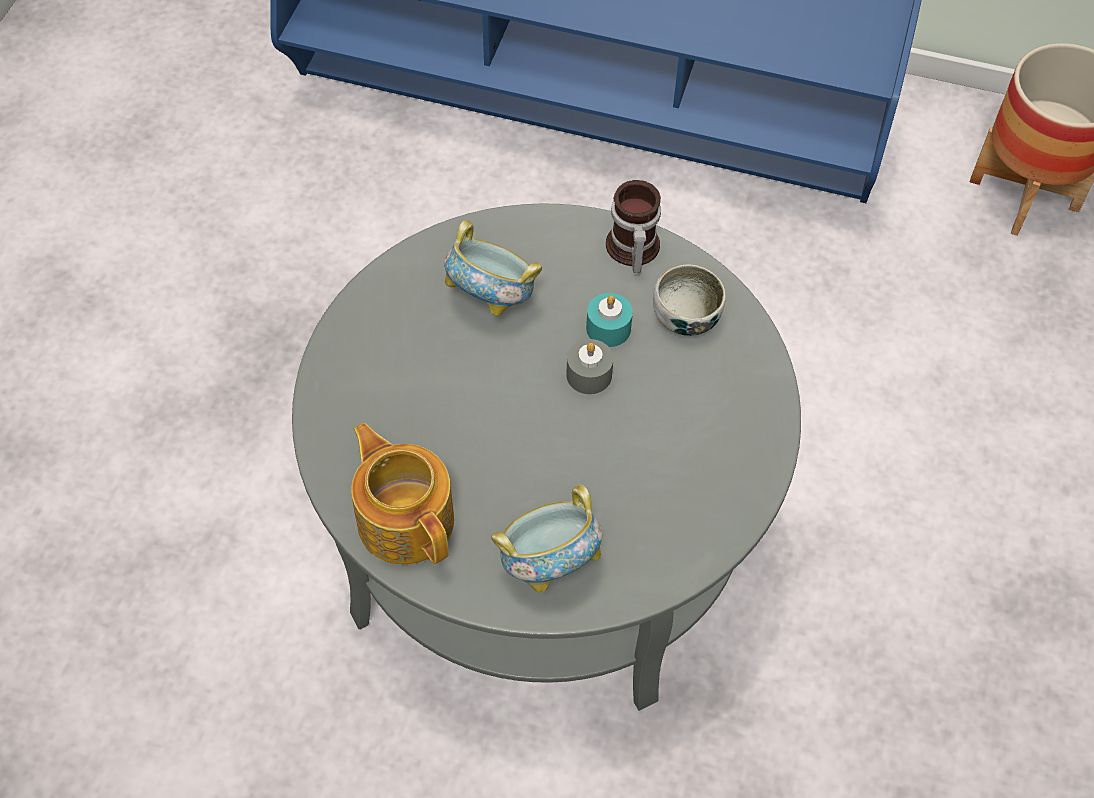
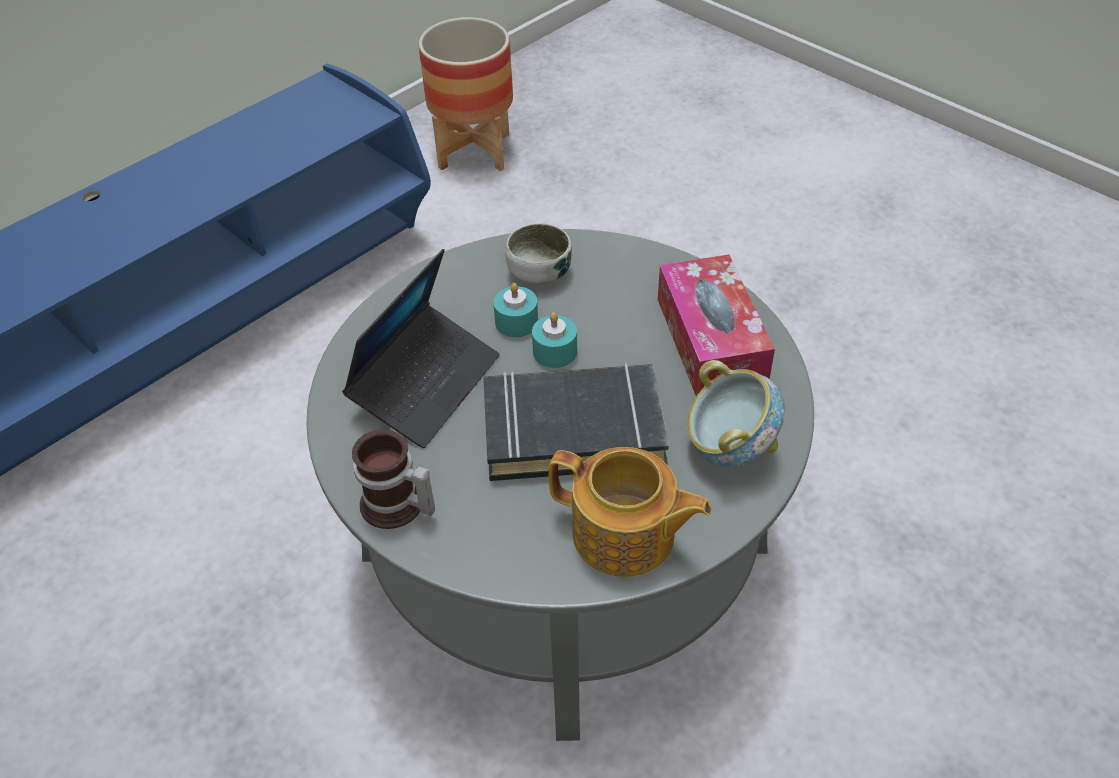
camera: 60 degrees left, 10 degrees down
teapot [351,423,454,564] -> teapot turned 150 degrees counterclockwise [549,447,712,577]
bowl [444,220,542,316] -> laptop [342,249,500,448]
grey candle [566,339,614,394] -> turquoise candle [532,312,577,368]
mug [606,180,661,273] -> mug moved to [352,429,435,529]
none -> black book [483,363,669,481]
none -> tissue box [658,254,775,396]

